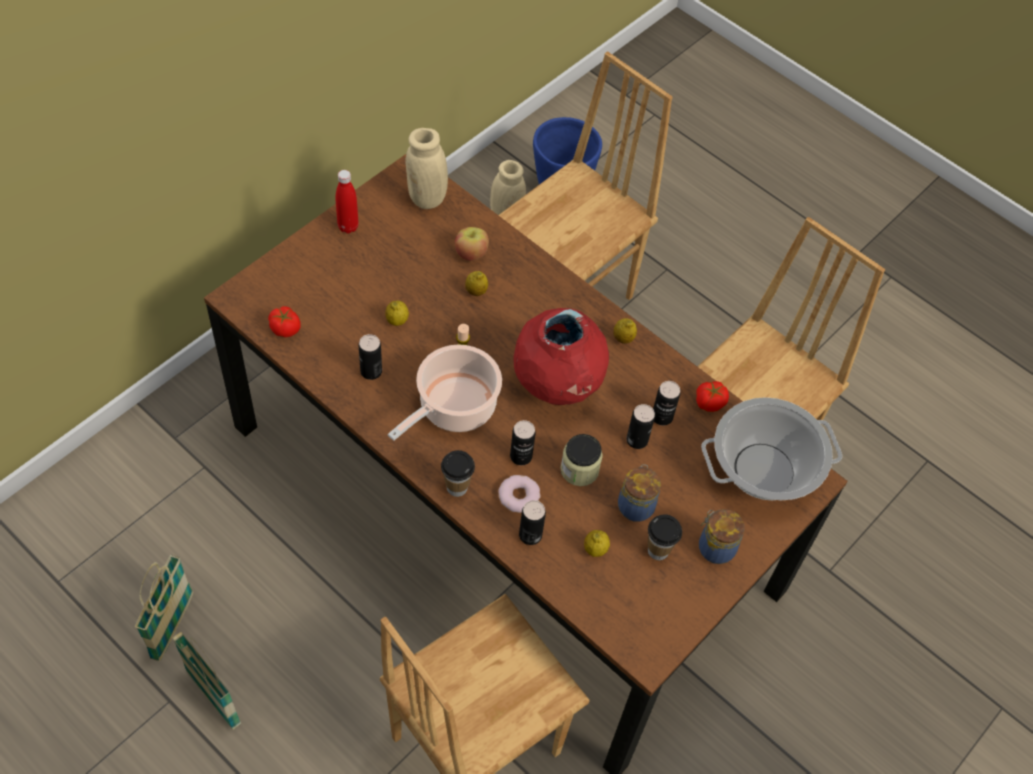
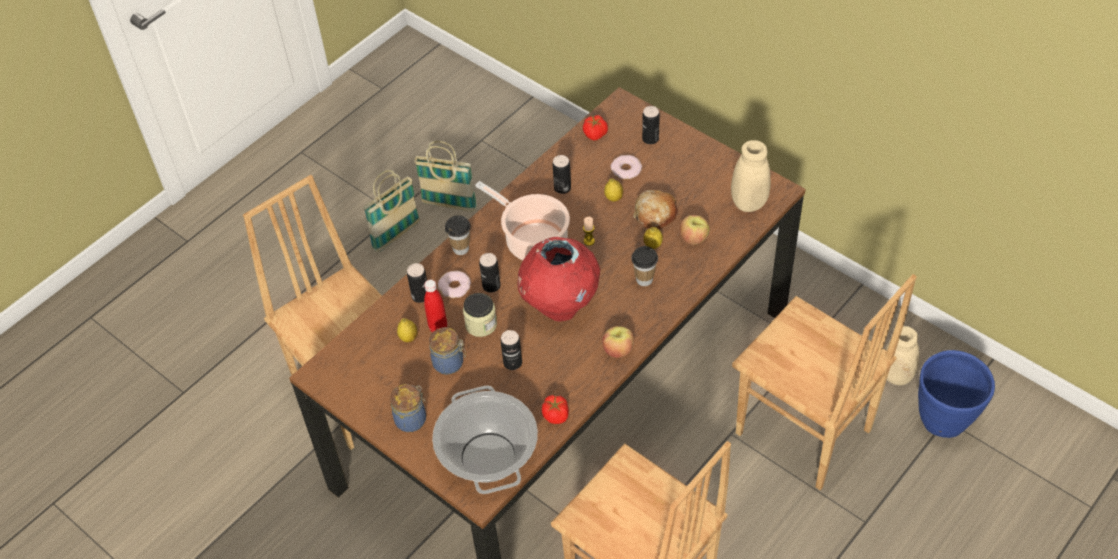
camera: 95 degrees right, 5 degrees down
red bottle [336,170,358,233] -> red bottle moved to [424,280,447,332]
lemon [613,318,637,344] -> apple [602,326,634,358]
cup [648,514,682,560] -> cup moved to [631,246,658,286]
can [653,381,680,426] -> can moved to [642,106,660,144]
none -> donut [611,155,642,179]
none -> bread [634,190,678,229]

